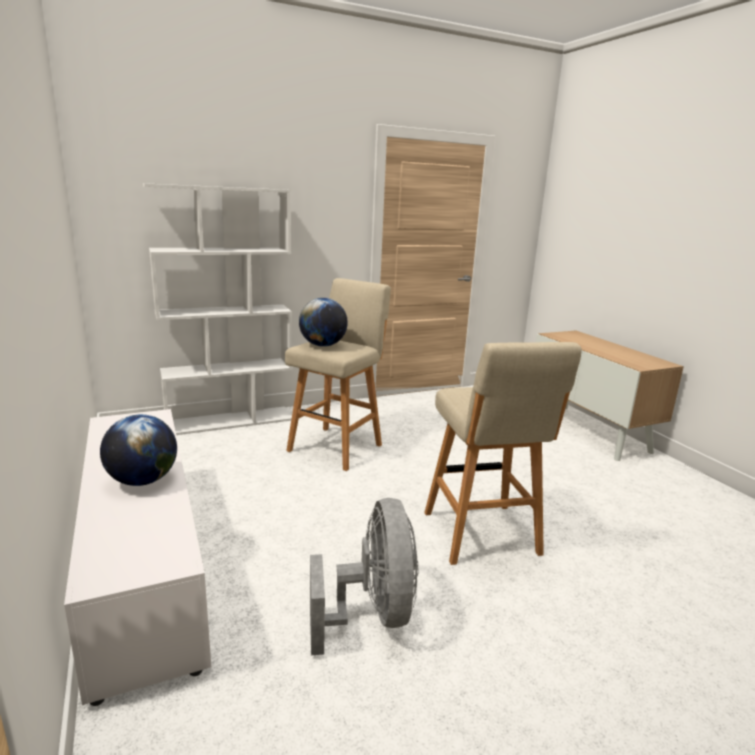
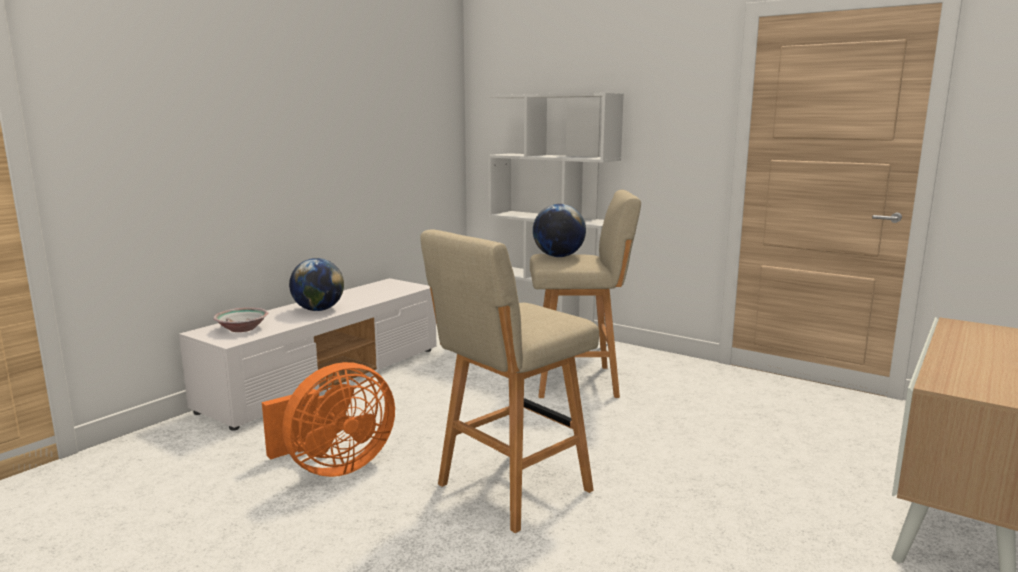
camera: 60 degrees right, 5 degrees down
grey fan [310,498,418,655] -> orange fan [262,362,395,477]
none -> bowl [213,308,268,332]

